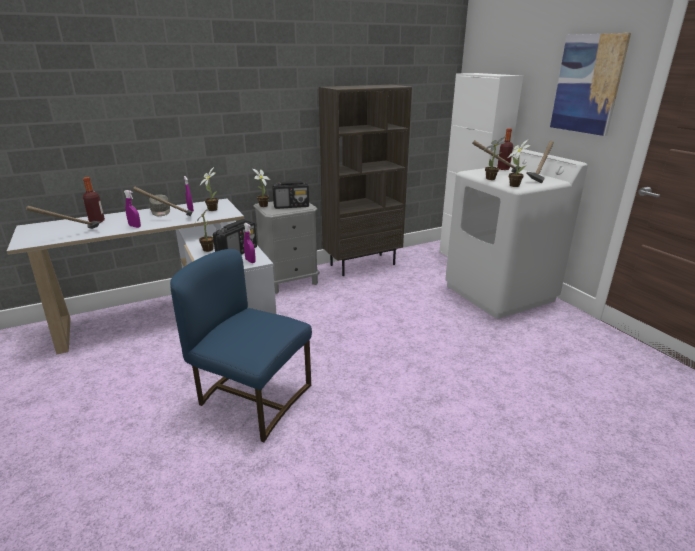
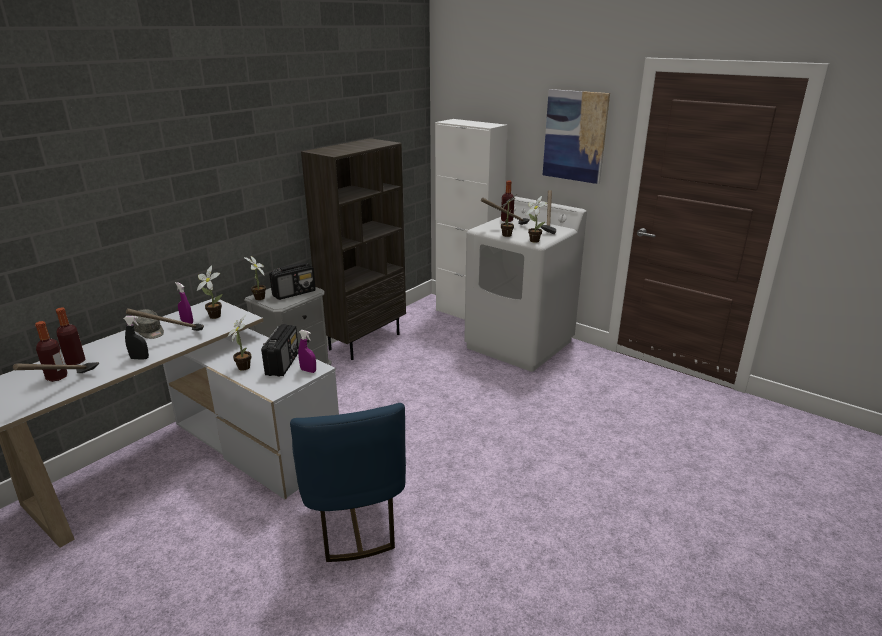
camera: 25 degrees left, 0 degrees up
purple spray bottle [124,190,141,228] -> black spray bottle [123,316,149,360]
blue chair [170,249,312,442] -> blue chair turned 105 degrees counterclockwise [290,403,406,562]
none -> bottle [35,321,68,382]

